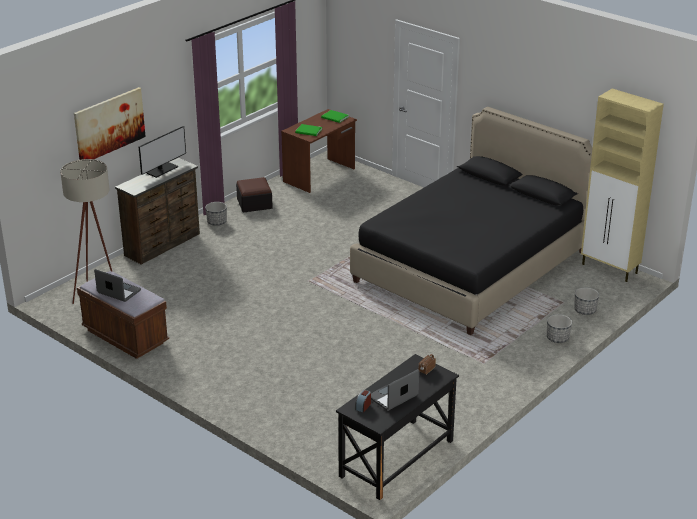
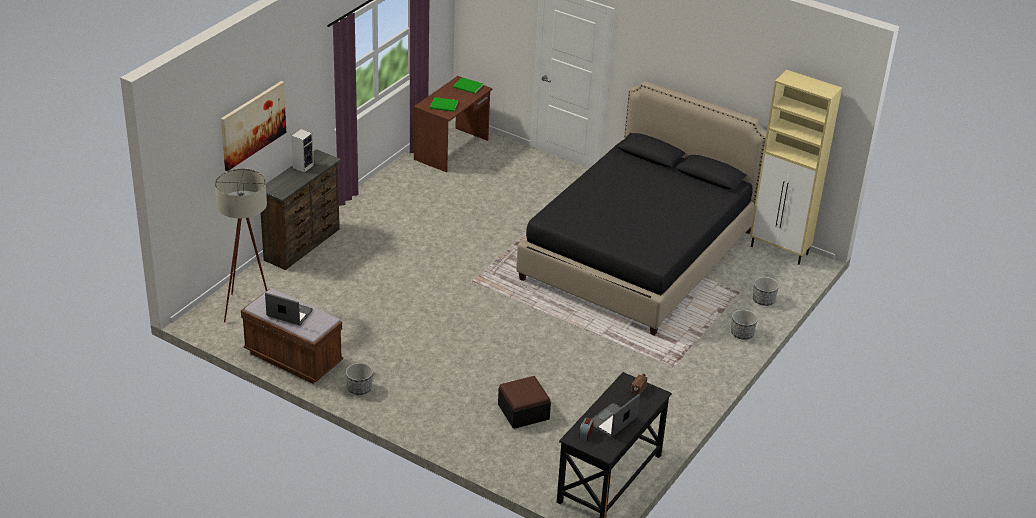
camera: 10 degrees left, 5 degrees up
monitor [139,126,186,178] -> speaker [291,129,314,173]
planter [205,202,227,226] -> planter moved to [346,363,373,395]
ottoman [236,177,273,213] -> ottoman moved to [498,376,551,429]

